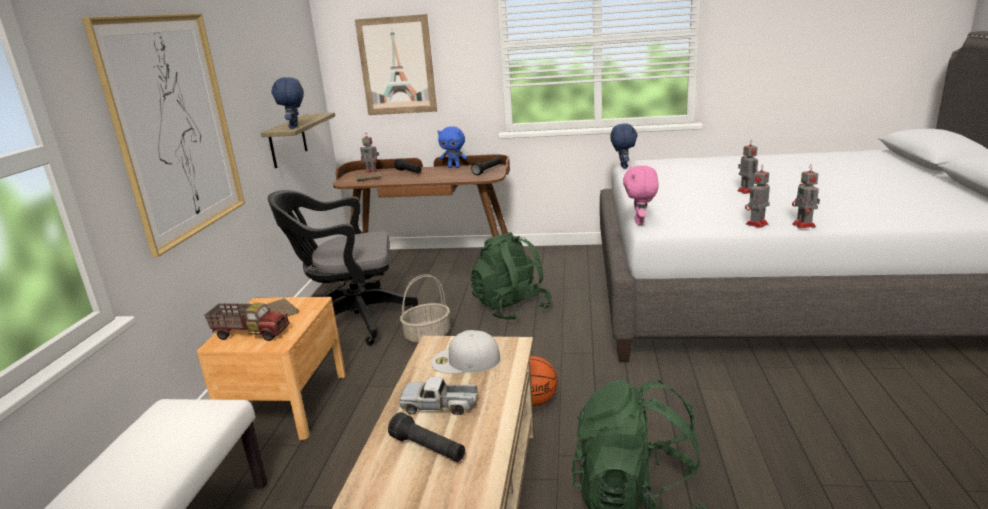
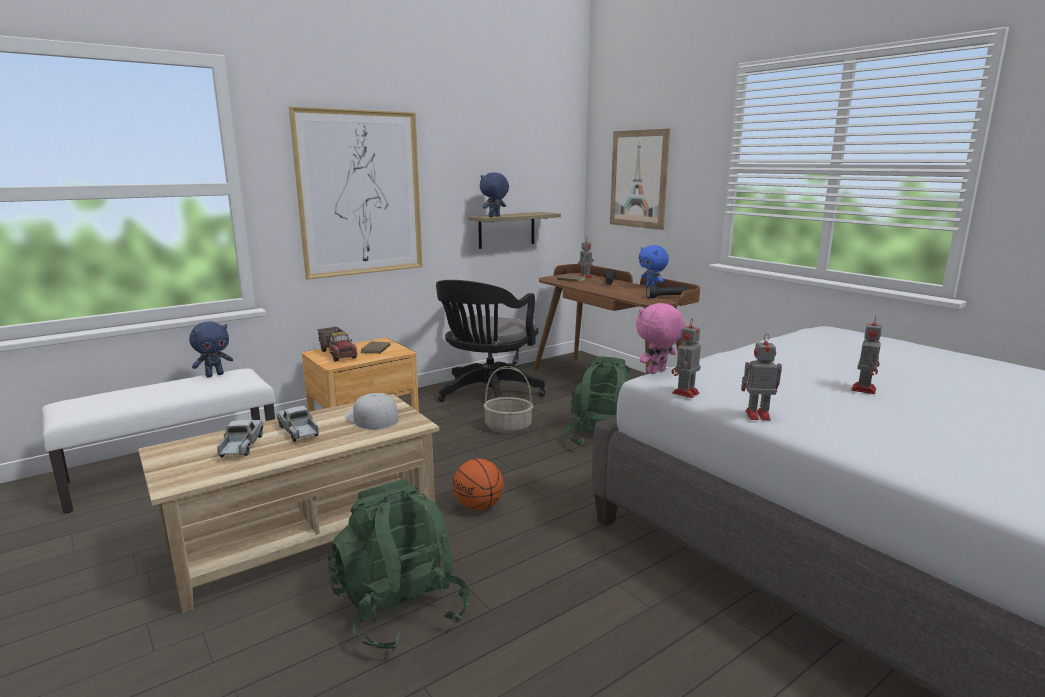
camera: 45 degrees right, 5 degrees down
black office chair [268,190,418,345] -> black office chair turned 105 degrees counterclockwise [436,280,545,402]
black flashlight [388,412,465,462] -> toy truck [217,420,263,458]
blue plush toy [610,124,638,169] -> blue plush toy moved to [189,321,233,377]
toy robot [792,165,820,228] -> toy robot moved to [672,318,701,398]

